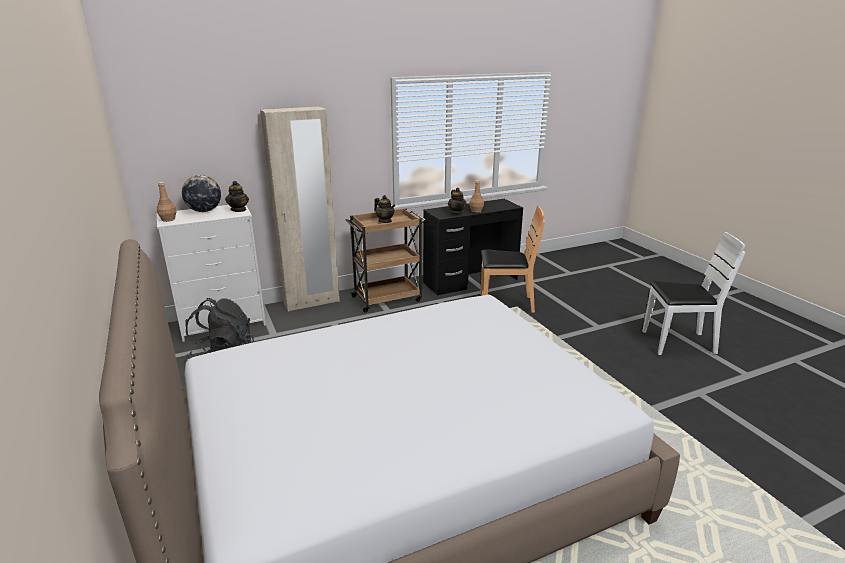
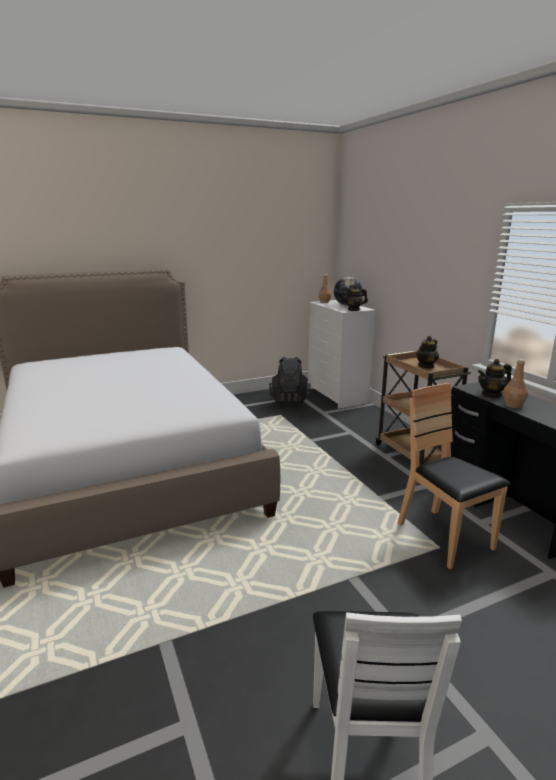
camera: 90 degrees right, 5 degrees down
beige wardrobe [260,106,340,311] -> none
brown chair [480,205,545,313] -> brown chair turned 150 degrees clockwise [397,383,511,569]

